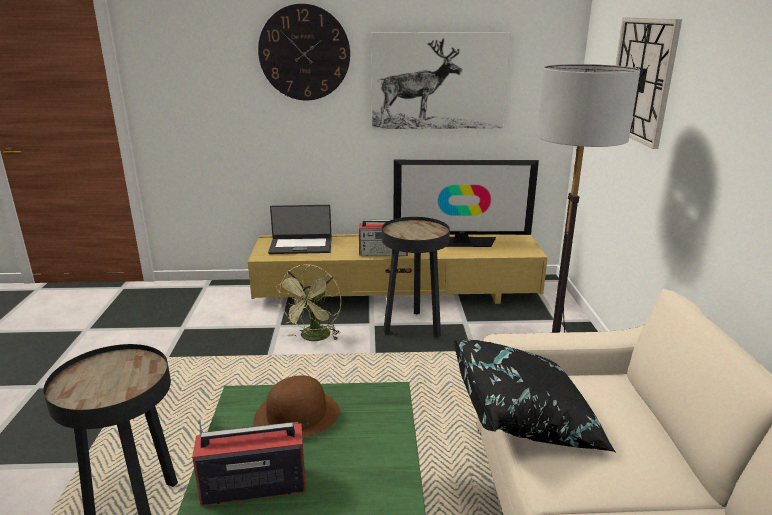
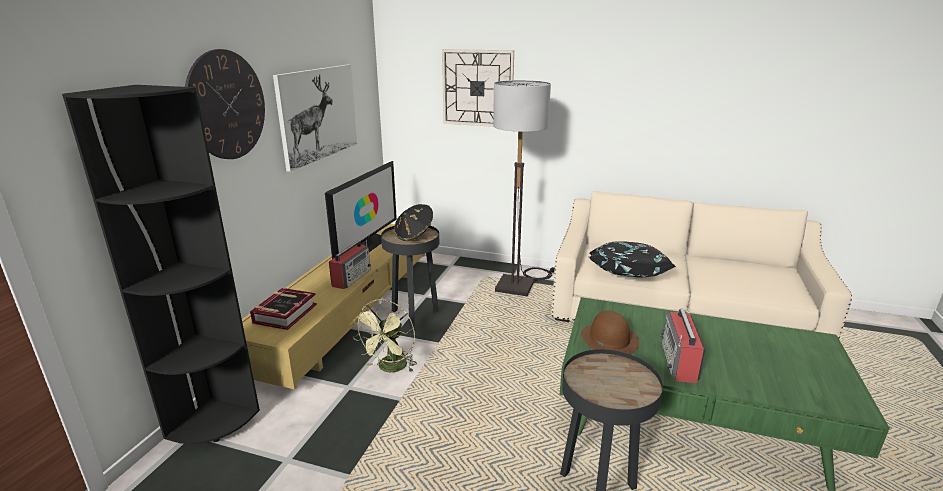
camera: 70 degrees left, 0 degrees up
laptop [268,205,332,254] -> book [250,288,317,330]
green fan [275,264,341,341] -> green fan turned 75 degrees clockwise [352,299,417,373]
none -> black bookcase [62,85,260,444]
none -> black hat [394,204,433,241]

